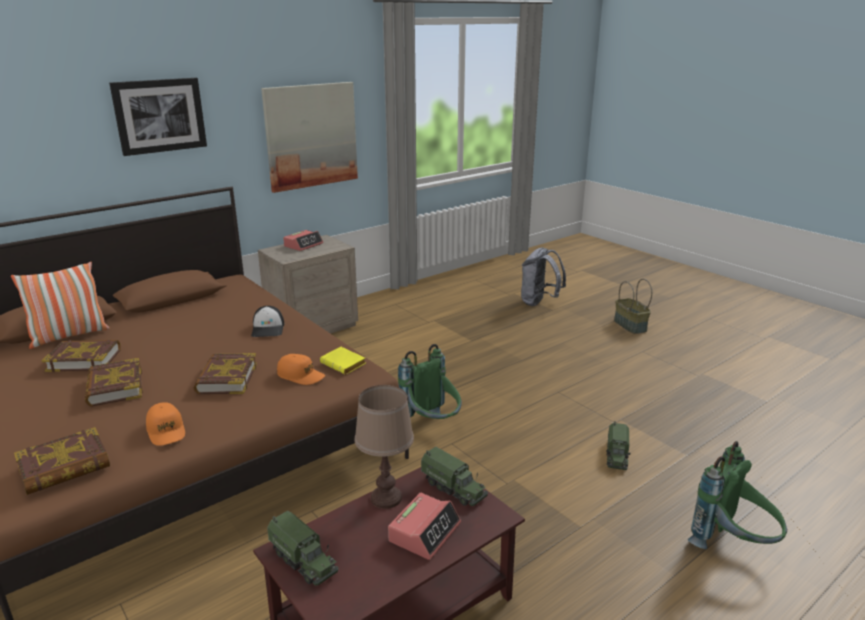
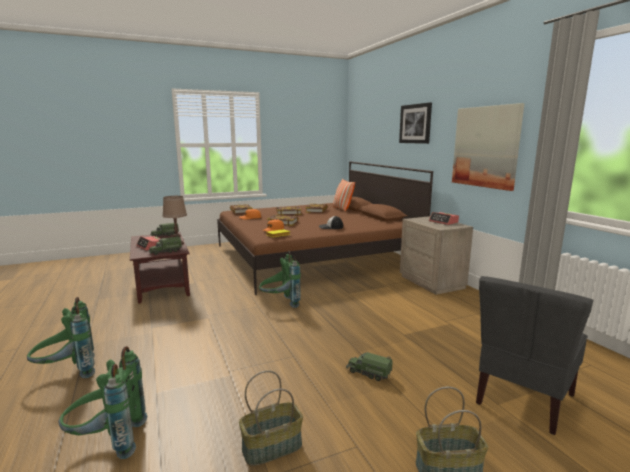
camera: 105 degrees right, 10 degrees down
grey backpack [521,247,566,306] -> grey chair [476,276,593,435]
toy truck [606,421,630,470] -> toy truck moved to [346,352,393,381]
none -> green backpack [58,346,147,459]
none -> basket [239,370,303,466]

